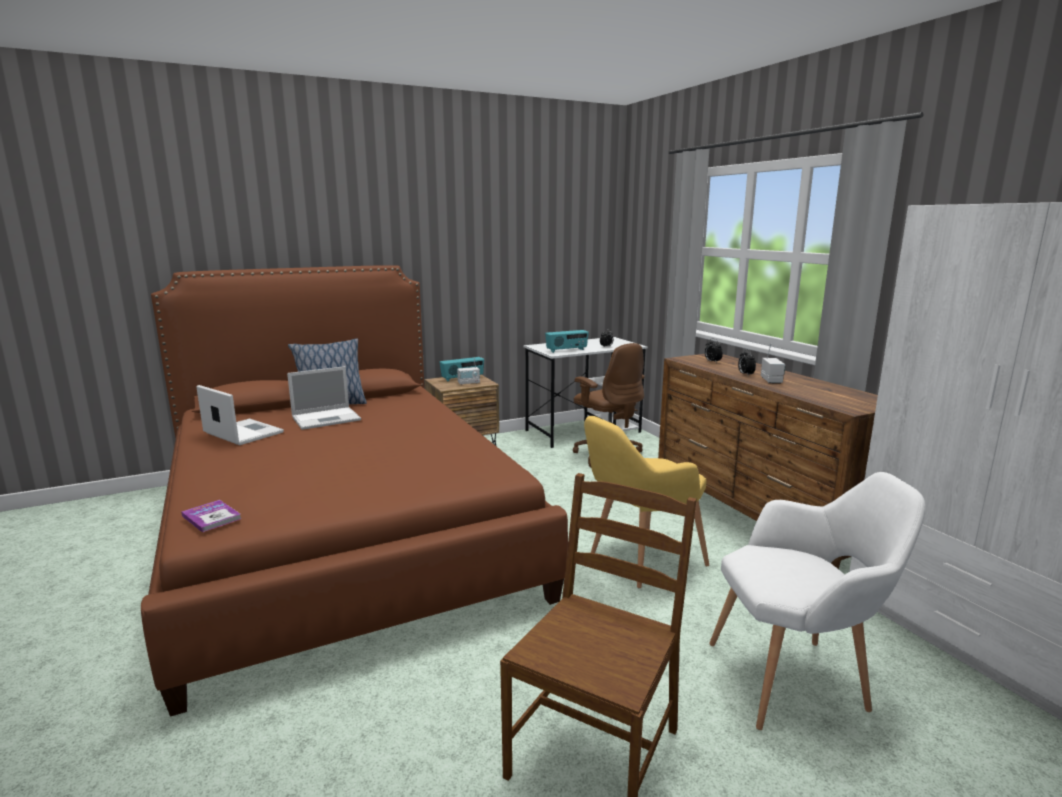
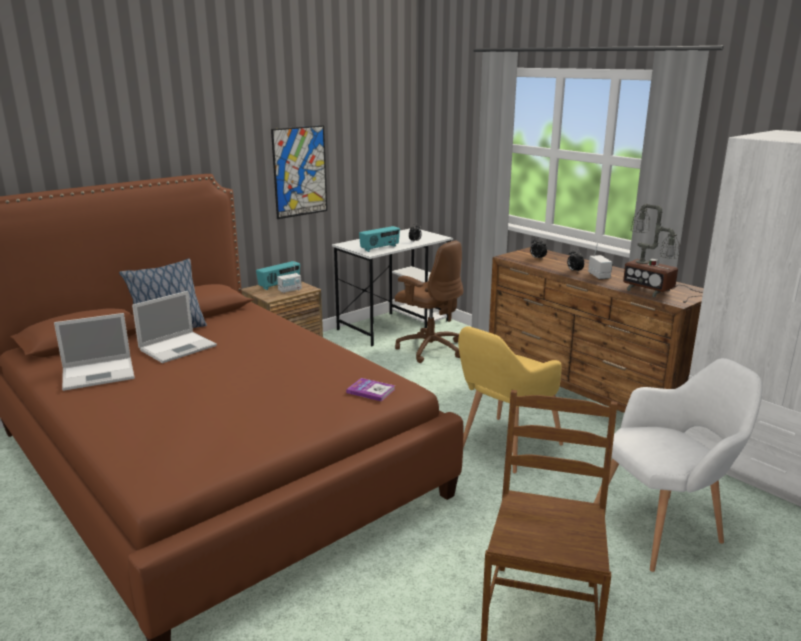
camera: 15 degrees left, 5 degrees up
book [181,500,241,532] -> book moved to [346,378,395,402]
laptop [196,385,284,445] -> laptop turned 135 degrees clockwise [54,313,135,391]
none -> picture [271,125,327,219]
none -> table lamp [623,204,703,303]

